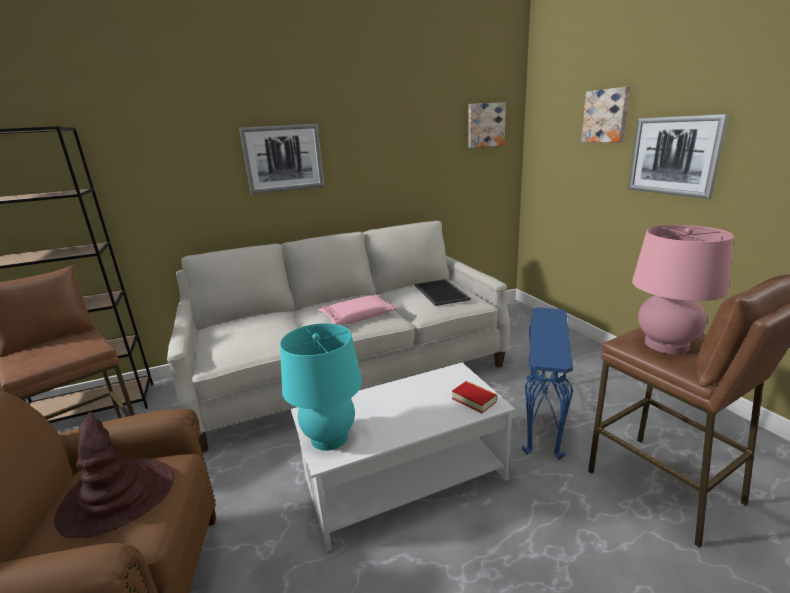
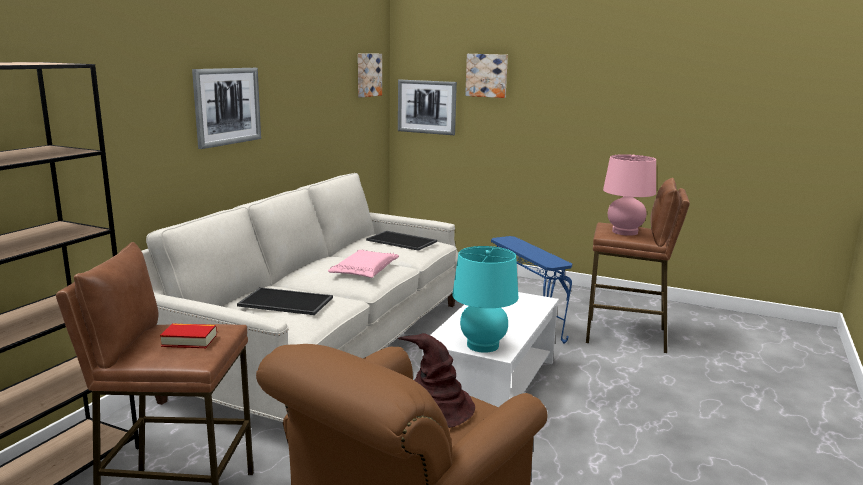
camera: 45 degrees left, 5 degrees down
book [452,381,497,413] -> book moved to [160,323,217,348]
picture [628,114,729,199] -> picture moved to [398,80,457,135]
none -> tray [237,287,333,315]

